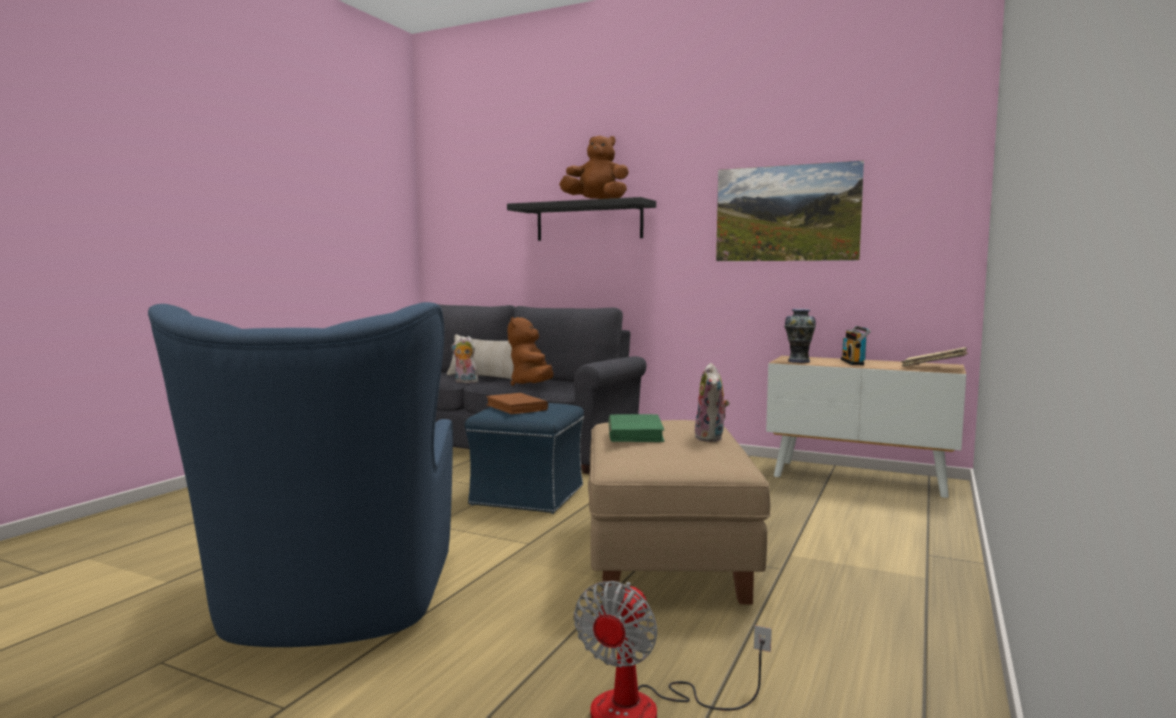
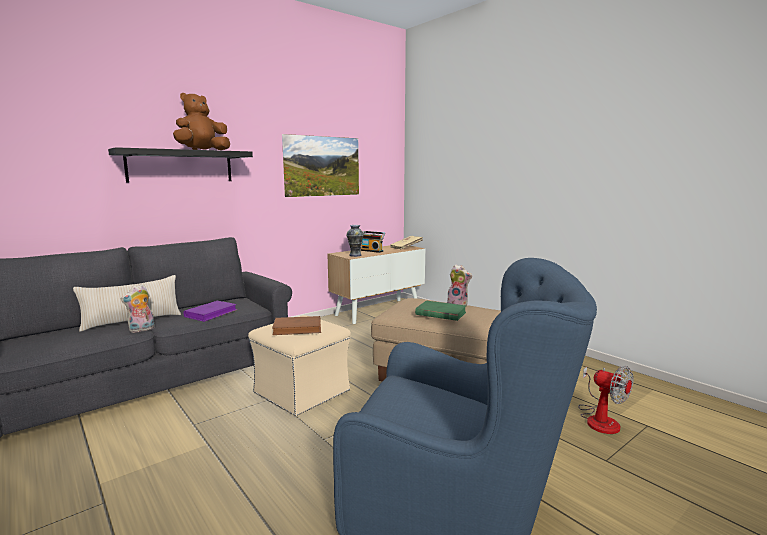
camera: 65 degrees left, 5 degrees up
blue ottoman [465,403,584,514] -> beige ottoman [248,315,351,417]
brown plush toy [508,317,554,386] -> purple book [183,301,238,322]

